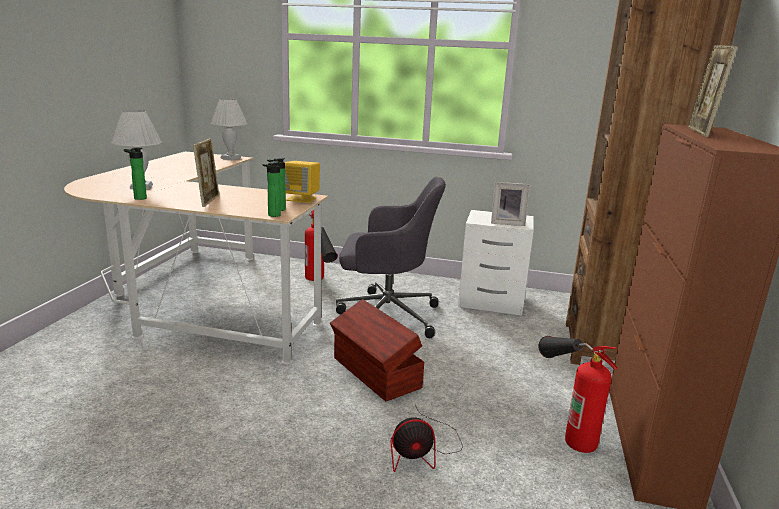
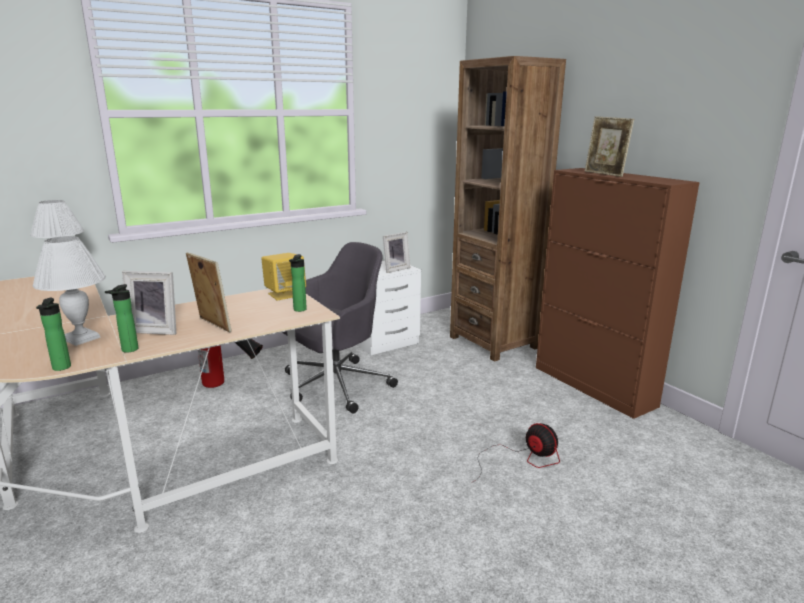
camera: 45 degrees left, 0 degrees up
bottle [262,161,281,217] -> bottle moved to [36,298,71,371]
brown storage box [330,299,424,401] -> none
fan [391,404,463,472] -> fan turned 75 degrees counterclockwise [471,423,560,483]
fire extinguisher [538,336,618,453] -> none
none -> picture frame [122,271,176,335]

